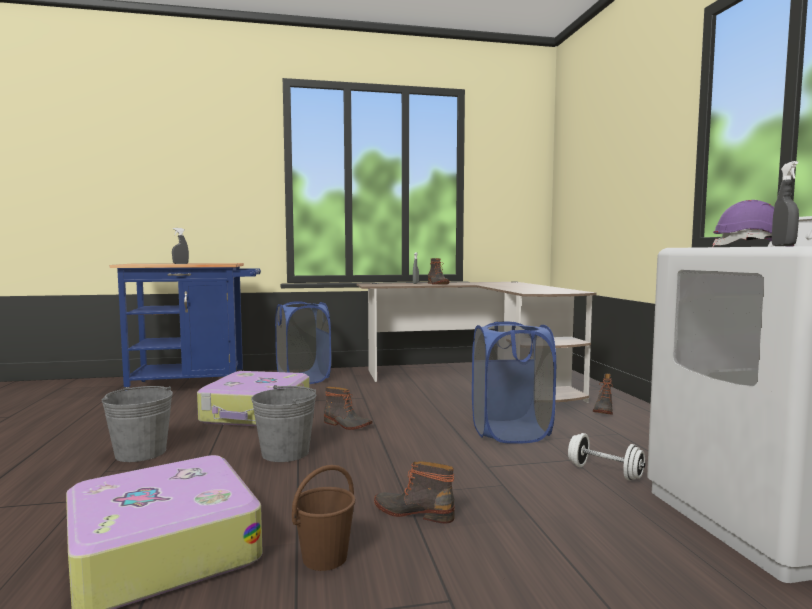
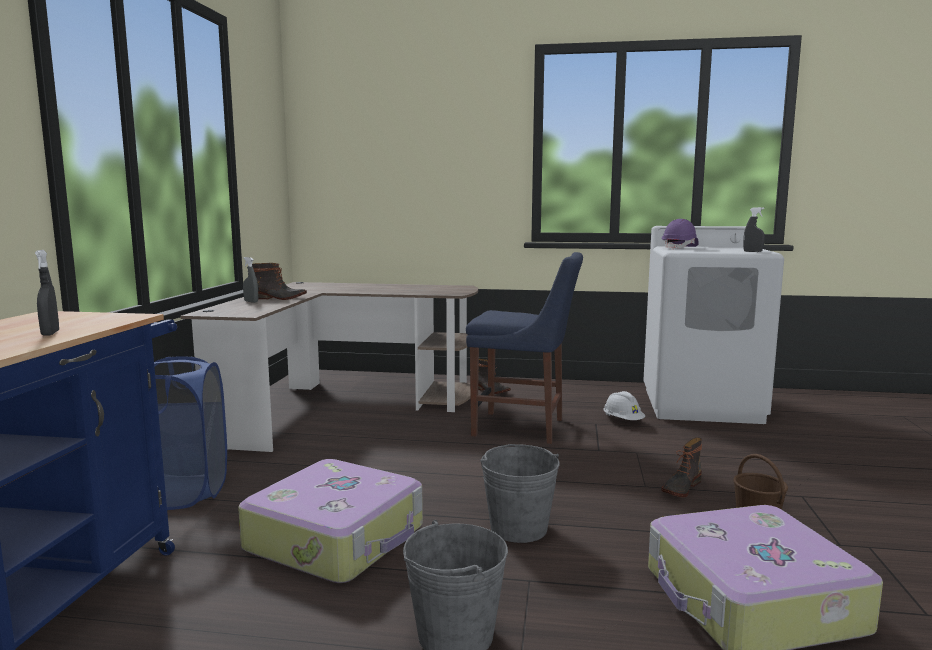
camera: 70 degrees left, 5 degrees up
boot [324,387,372,430] -> none
blue laundry basket [472,321,556,444] -> blue chair [466,252,583,444]
white dumbbell [568,433,645,480] -> white hard hat [603,391,645,420]

